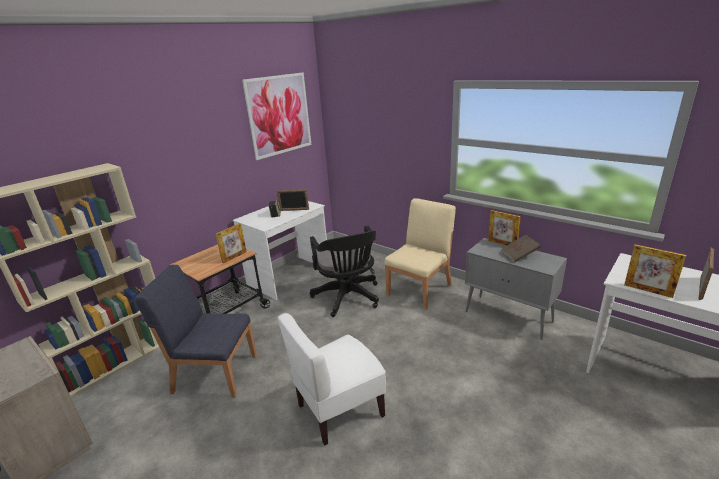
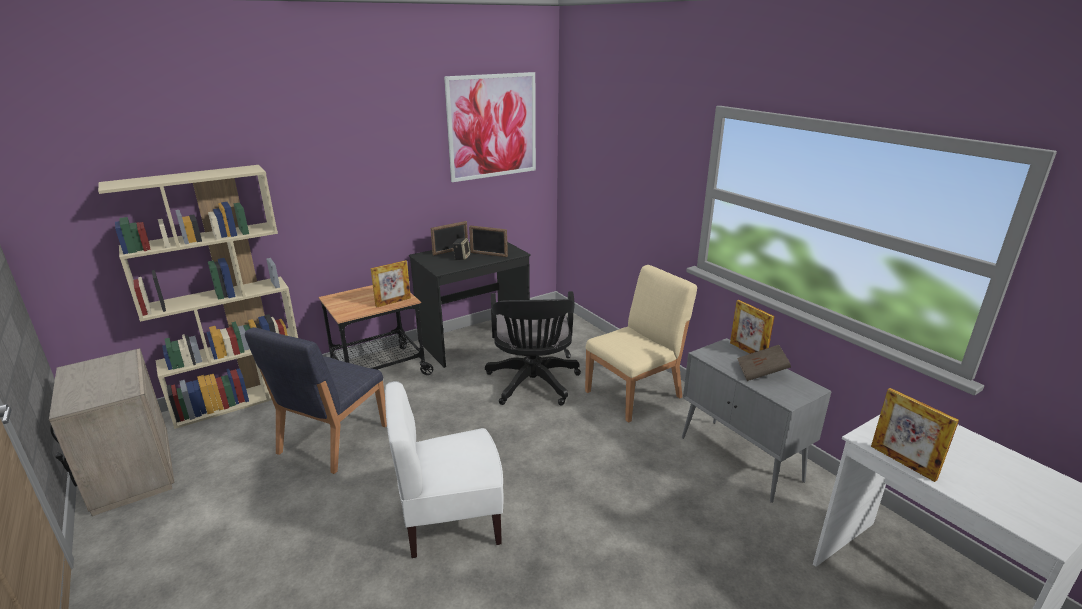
camera: 15 degrees right, 0 degrees up
blue chair [135,265,257,398] -> blue chair turned 90 degrees counterclockwise [245,327,387,474]
white desk [233,201,327,300] -> black desk [409,242,531,368]
picture frame [698,248,714,300] -> picture frame moved to [431,221,468,256]

